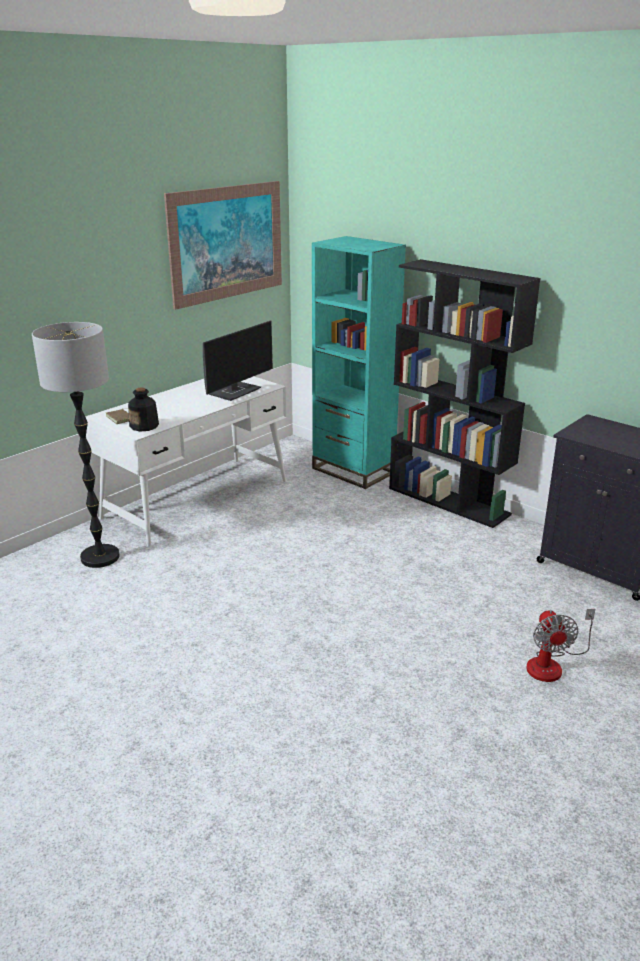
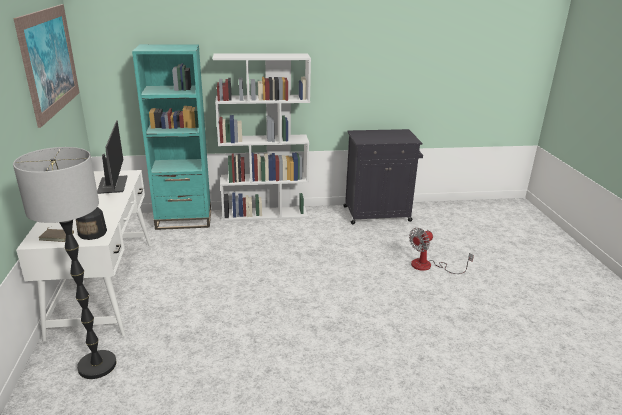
camera: 50 degrees left, 0 degrees up
black bookcase [389,259,540,528] -> white bookcase [213,53,311,221]
fan [526,609,595,682] -> fan turned 105 degrees clockwise [409,228,474,274]

